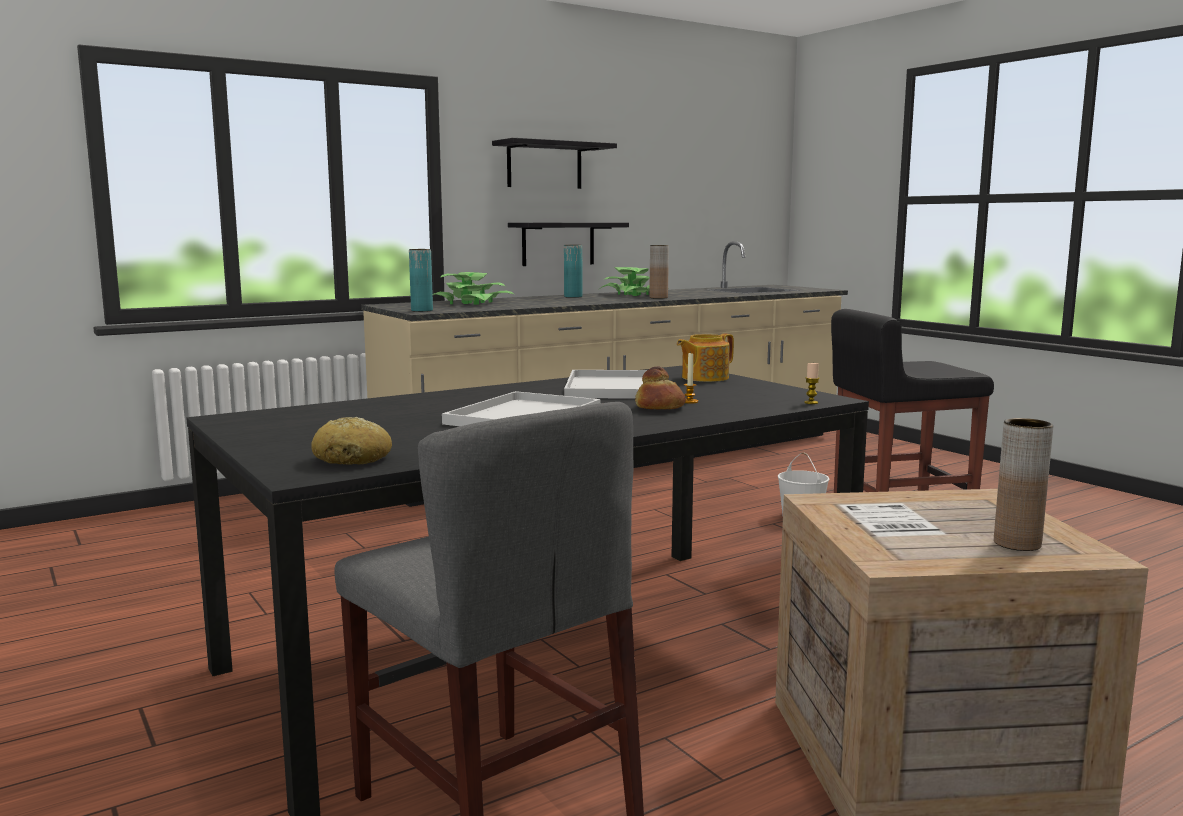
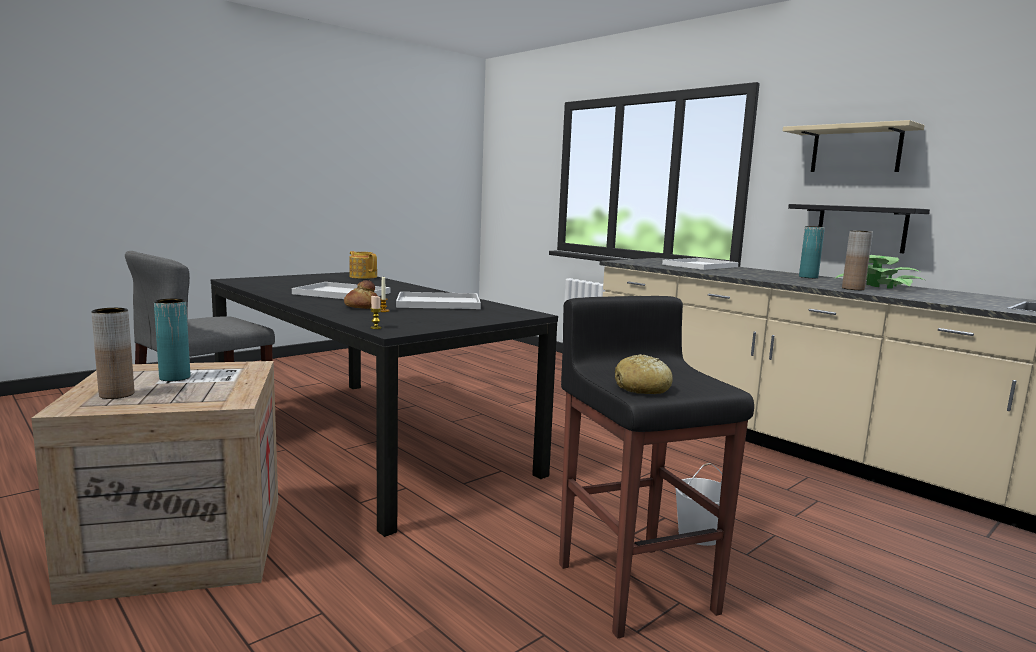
camera: 80 degrees right, 0 degrees up
bread [311,417,392,465] -> bread moved to [615,354,673,394]
turquoise vase [409,249,433,312] -> turquoise vase moved to [154,299,190,381]
potted plant [433,272,514,305] -> white tray [662,258,739,270]
black shelf [492,138,617,189] -> beige shelf [783,120,925,172]
teapot [677,334,734,382] -> teapot moved to [349,251,377,279]

